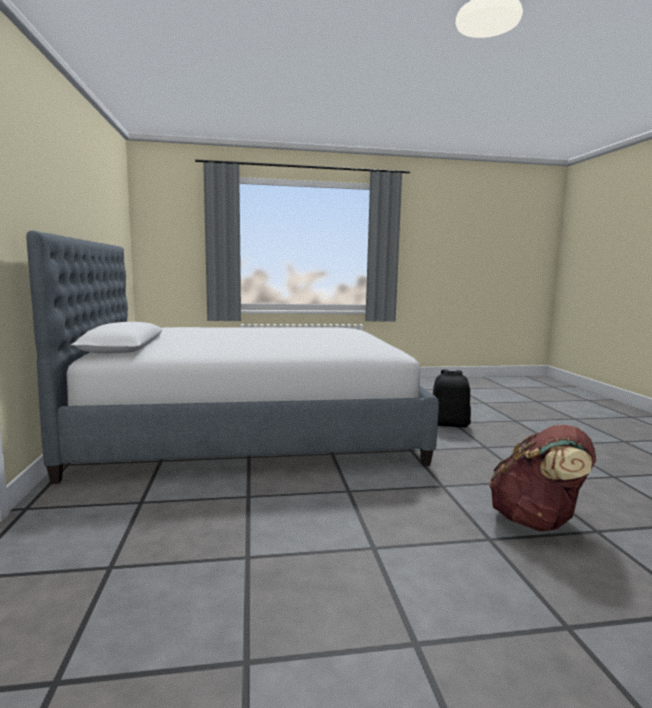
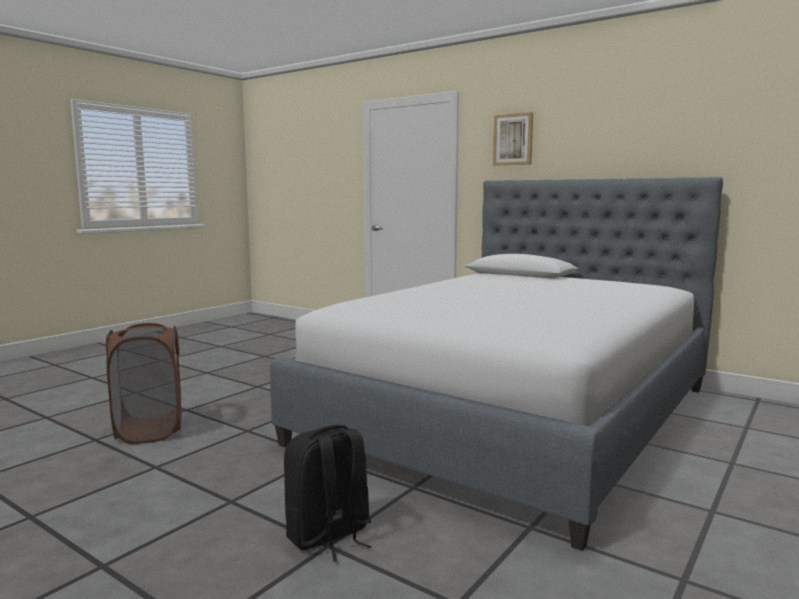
camera: 135 degrees right, 0 degrees up
brown backpack [489,425,596,531] -> brown laundry basket [106,323,181,444]
none -> picture [493,112,533,166]

